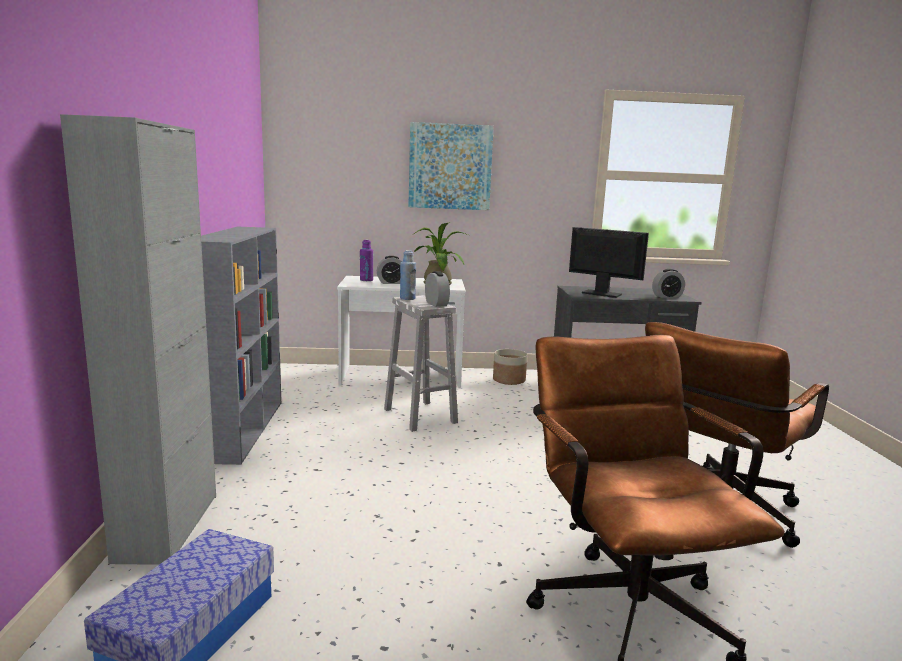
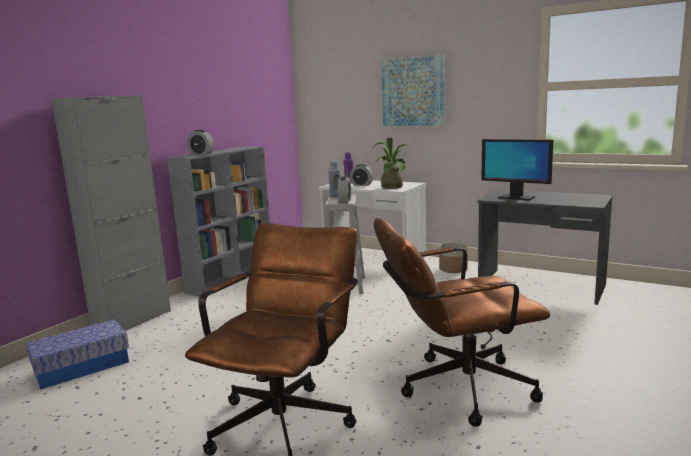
camera: 35 degrees right, 0 degrees up
monitor [569,227,649,298] -> monitor turned 150 degrees clockwise [481,139,553,201]
alarm clock [652,269,685,298] -> alarm clock moved to [187,130,214,155]

